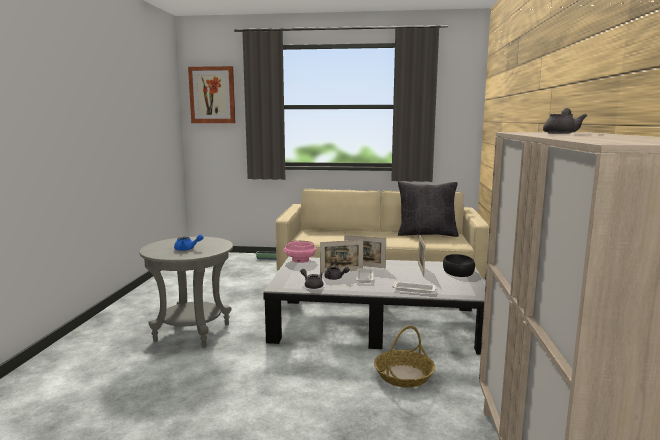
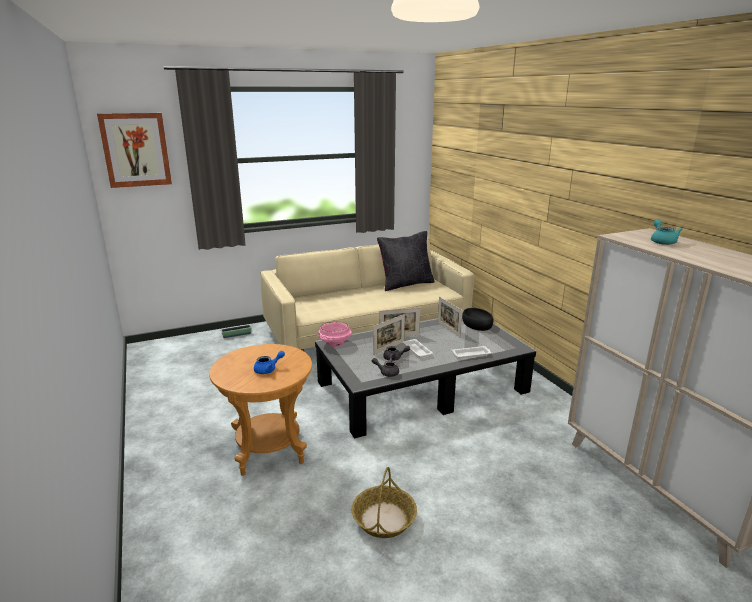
camera: 30 degrees left, 10 degrees up
grey side table [139,237,233,348] -> brown side table [209,344,312,476]
basket [374,326,435,388] -> basket moved to [352,467,417,538]
grey teapot [543,108,587,134] -> turquoise teapot [651,219,683,245]

